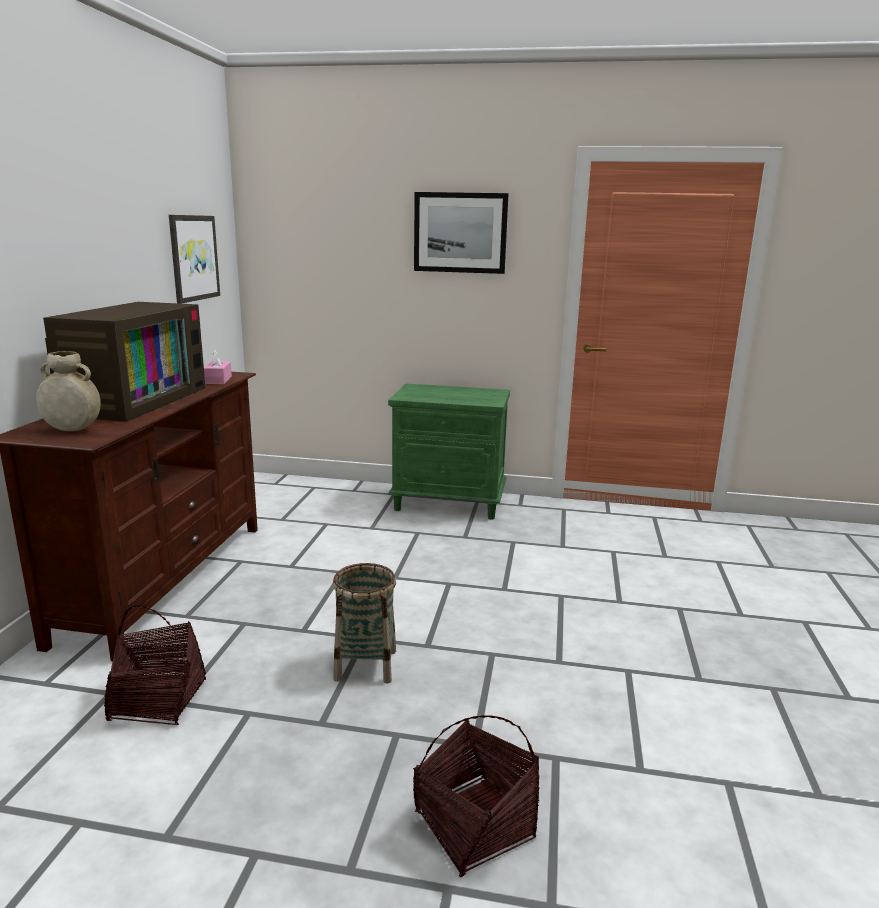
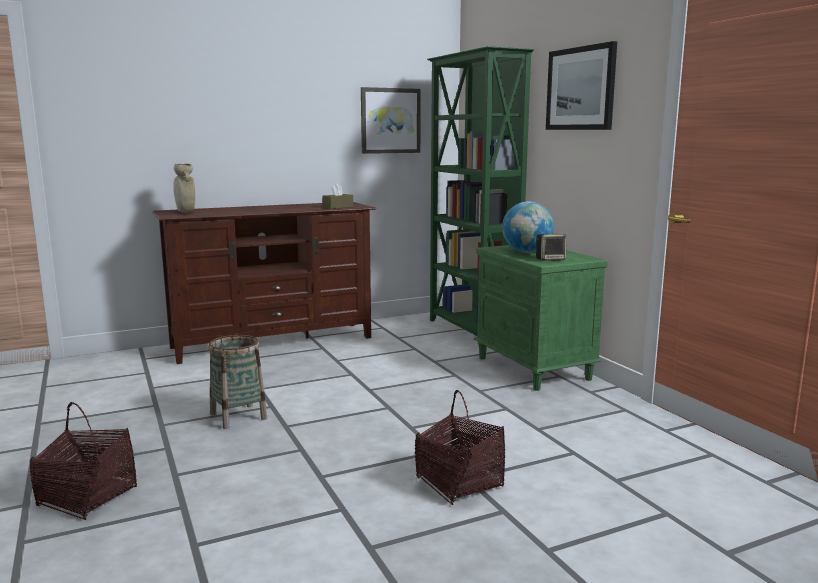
camera: 55 degrees right, 5 degrees down
television [43,302,206,422] -> none
basket [104,605,206,725] -> basket moved to [415,390,505,505]
pink tissue box [204,349,232,384] -> brown tissue box [322,183,353,209]
none -> green bookcase [427,46,534,336]
none -> globe [502,201,554,253]
none -> speaker [536,234,567,261]

